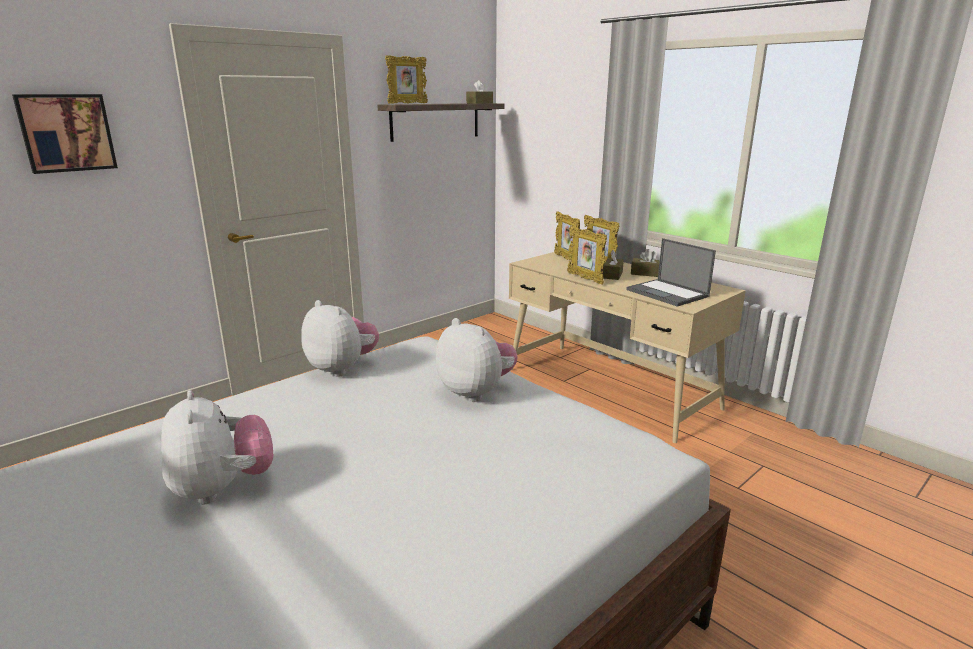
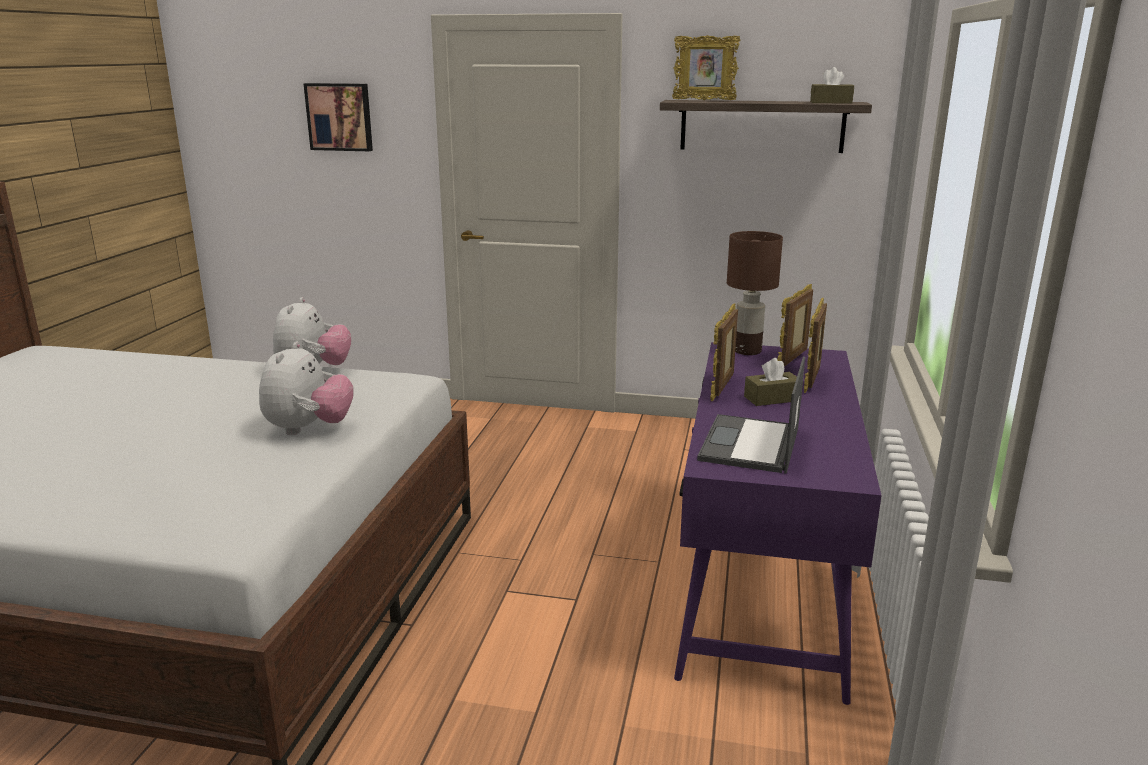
camera: 55 degrees right, 0 degrees up
plush toy [161,390,273,504] -> none
beige desk [509,252,746,443] -> purple desk [674,342,882,705]
brown tissue box [631,249,660,277] -> none
none -> brown table lamp [727,231,783,355]

